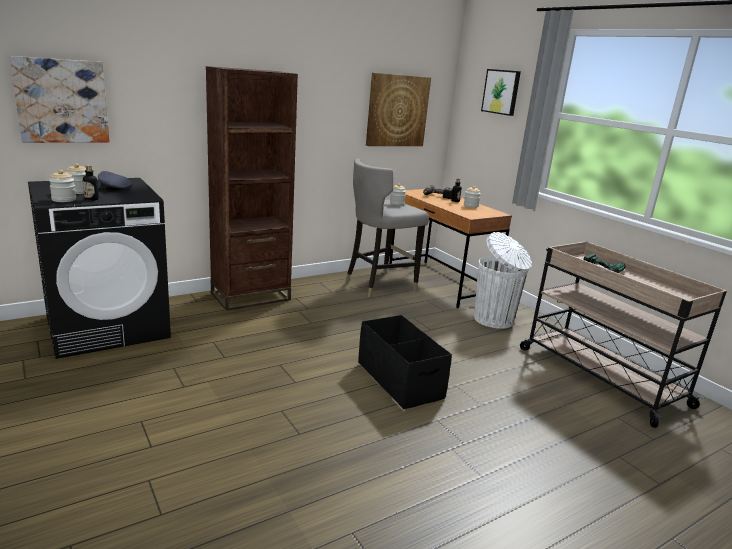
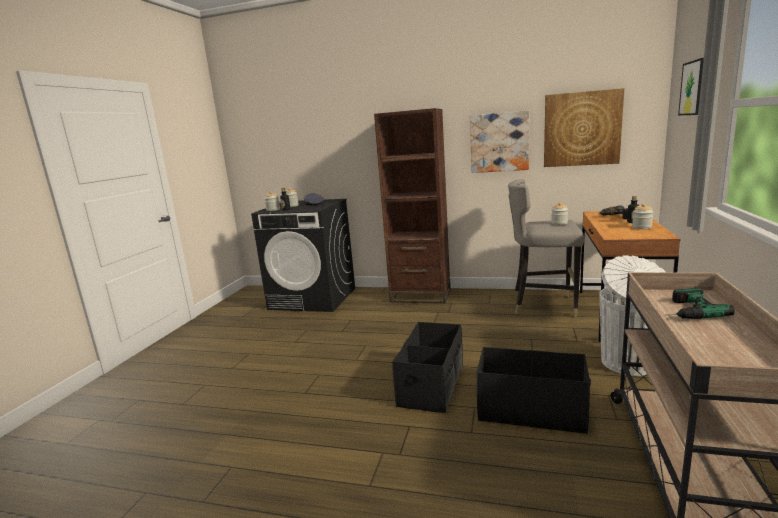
camera: 50 degrees right, 5 degrees down
picture [10,56,110,143] -> picture moved to [470,111,529,173]
none -> black storage box [476,347,591,434]

